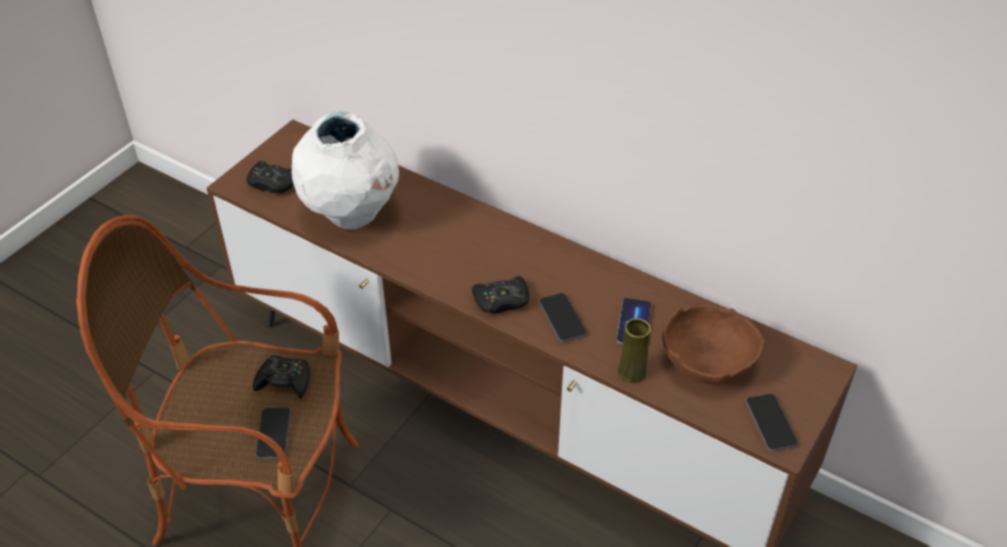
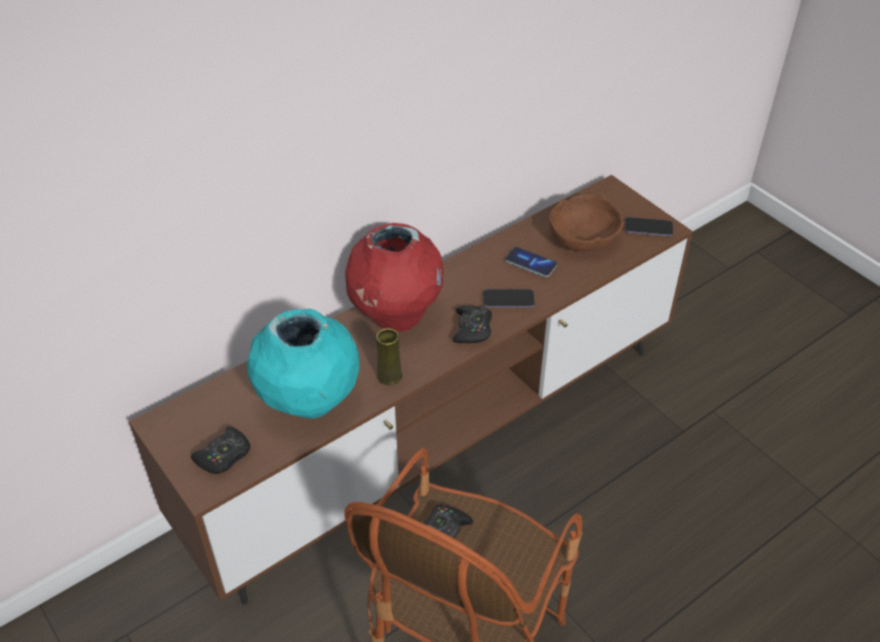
camera: 70 degrees left, 0 degrees up
phone [256,407,291,459] -> none
white vase [292,111,399,229] -> turquoise vase [247,309,359,419]
yellow vase [618,318,651,383] -> yellow vase moved to [376,328,402,385]
none -> red vase [345,223,444,332]

